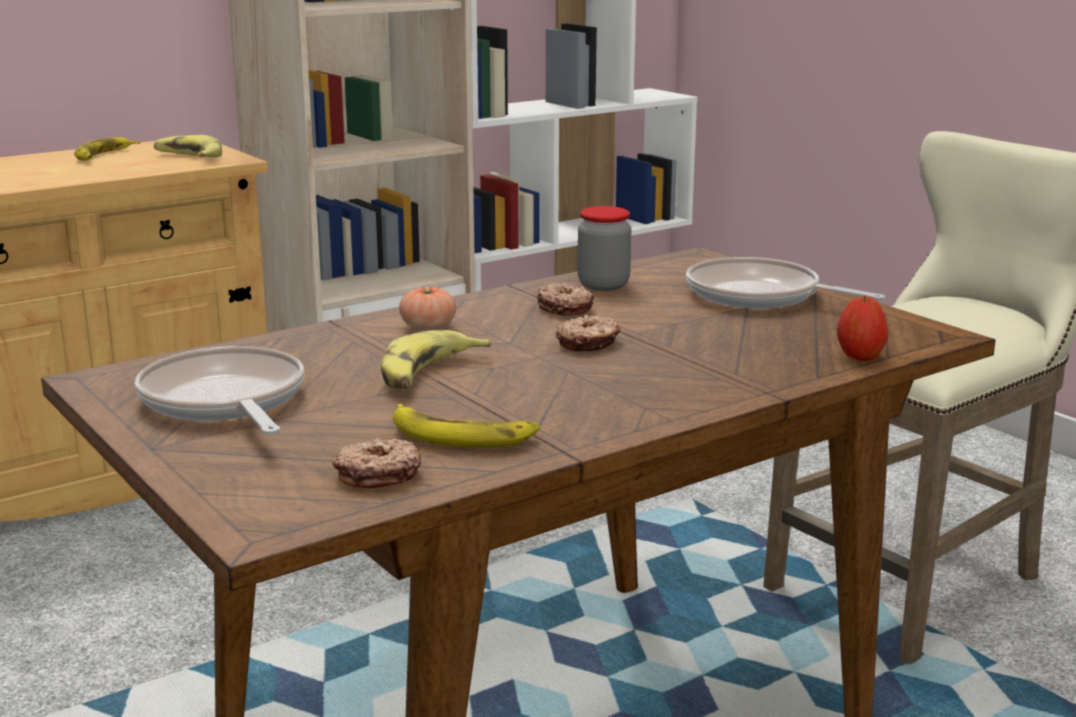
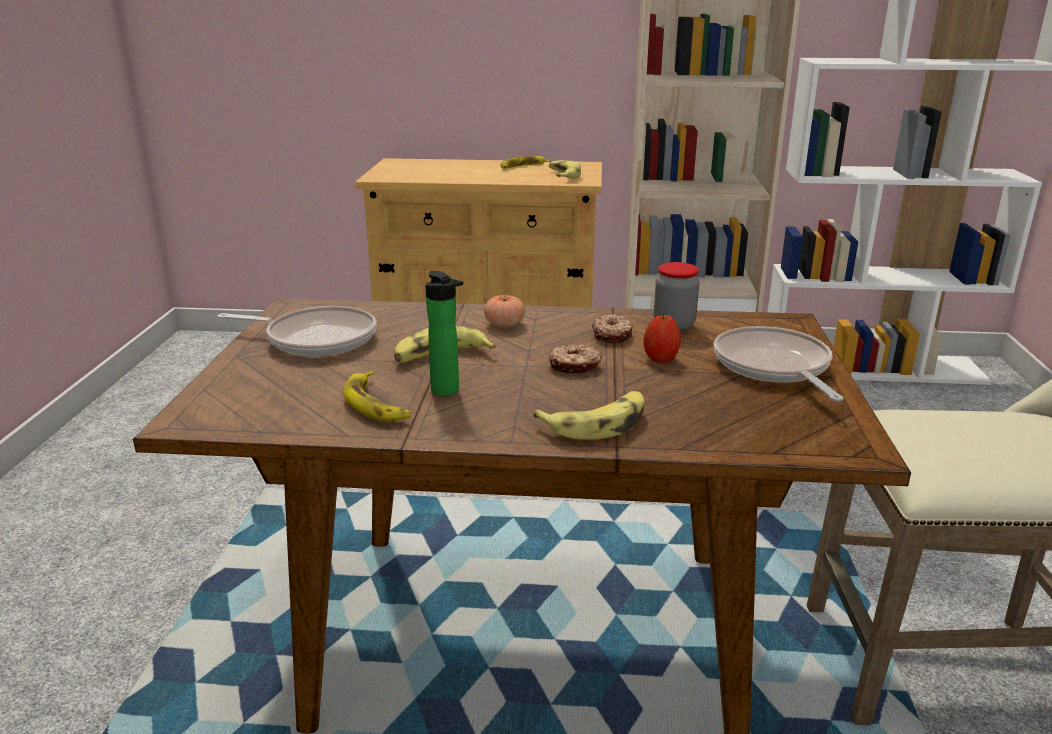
camera: 40 degrees right, 5 degrees up
frying pan [134,346,305,435] -> frying pan turned 90 degrees clockwise [218,306,377,357]
donut [332,438,421,488] -> none
apple [837,296,888,361] -> apple moved to [644,314,681,363]
none -> bottle [425,271,463,396]
none -> banana [533,391,645,440]

